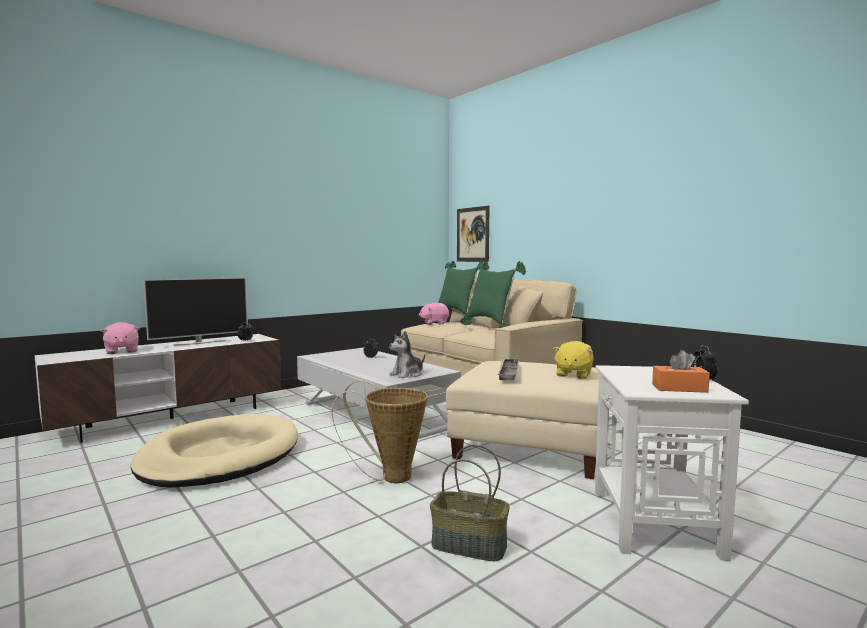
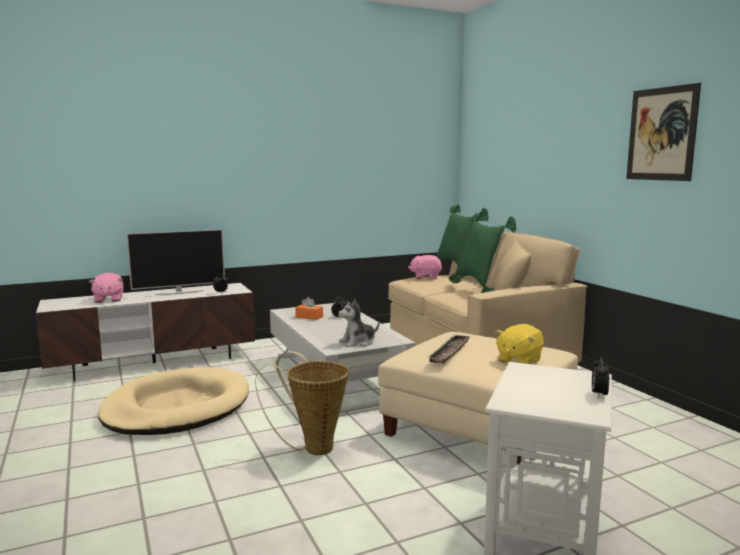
camera: 15 degrees right, 5 degrees up
basket [430,444,510,561] -> none
picture [457,206,489,262] -> picture moved to [626,83,701,181]
orange tissue box [652,350,710,393] -> orange tissue box moved to [295,297,323,320]

